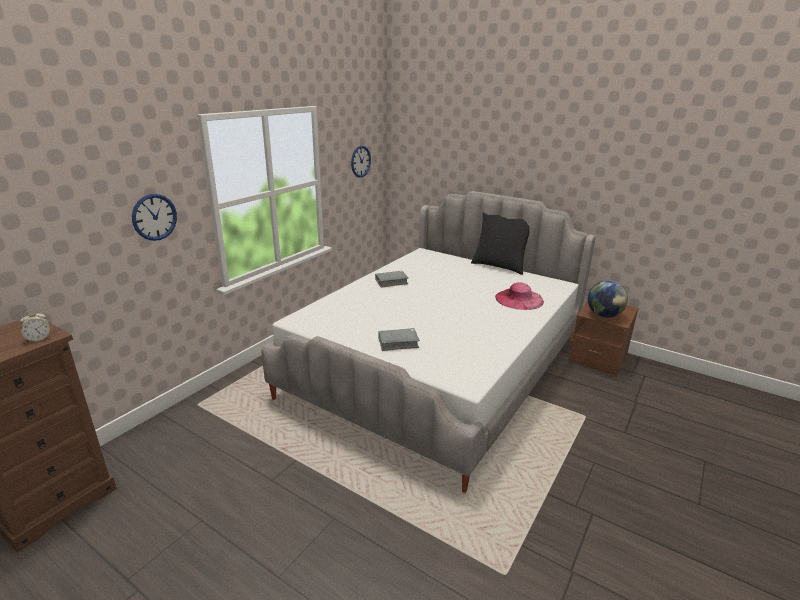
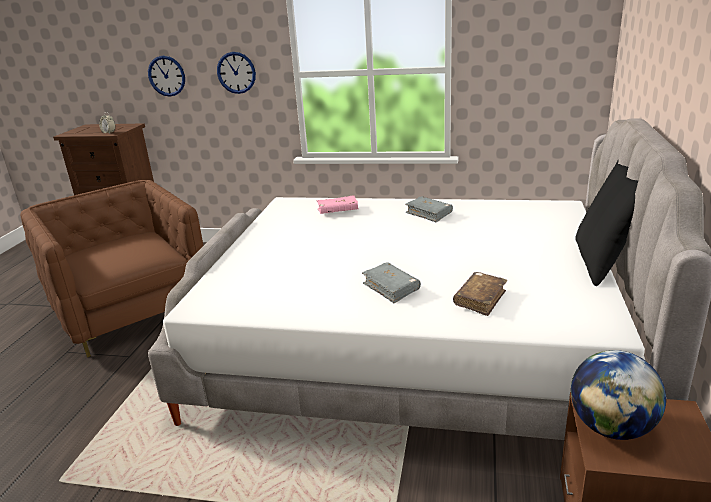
camera: 70 degrees right, 0 degrees up
wall clock [351,146,371,177] -> wall clock moved to [148,56,185,97]
grey book [378,328,420,351] -> grey book moved to [362,262,421,303]
pink hat [495,282,544,310] -> brown book [453,272,507,316]
none -> brown armchair [20,180,204,358]
none -> pink book [317,195,358,214]

